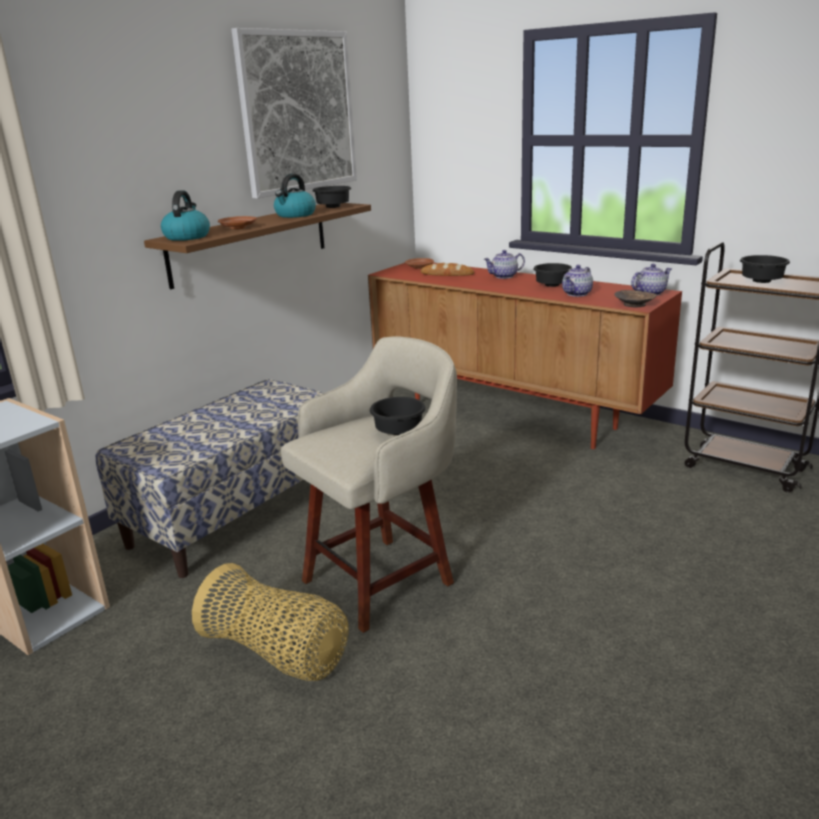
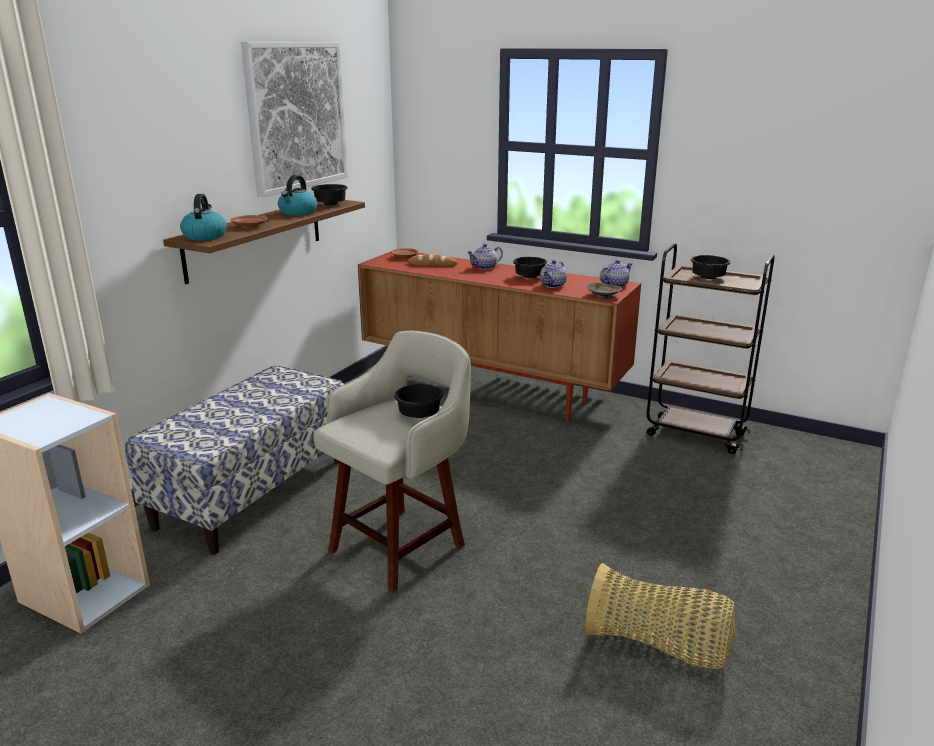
camera: 10 degrees left, 0 degrees up
basket [192,563,348,681] -> basket moved to [586,563,735,669]

